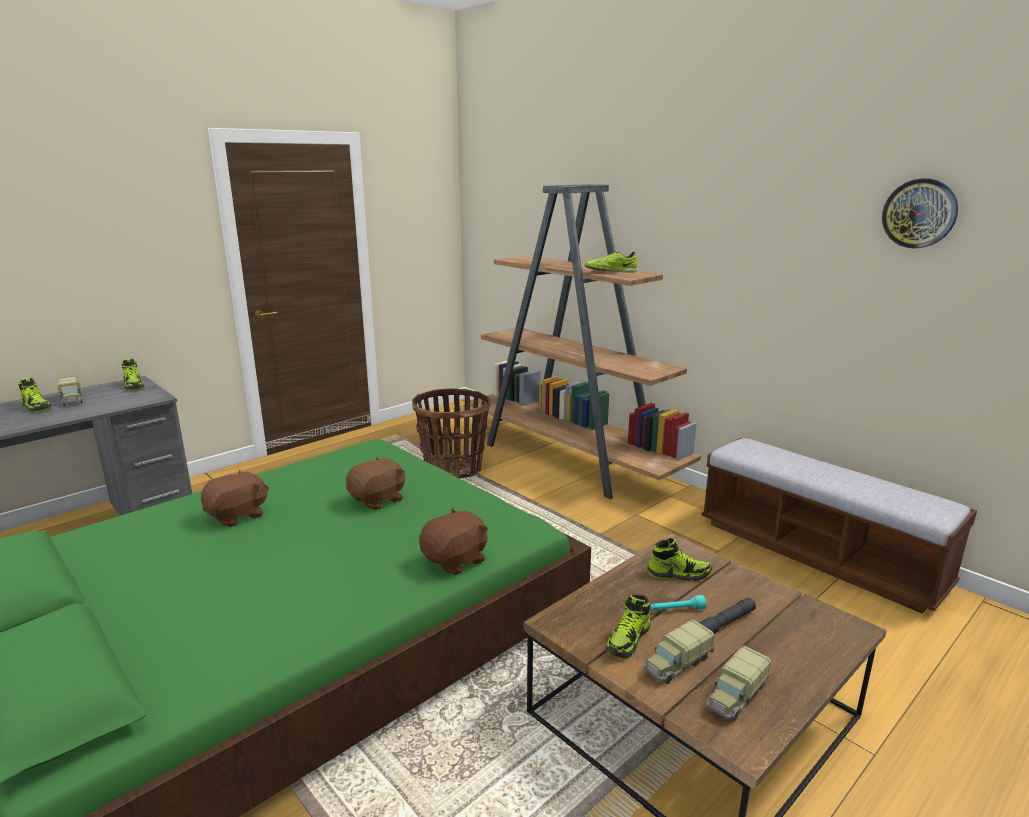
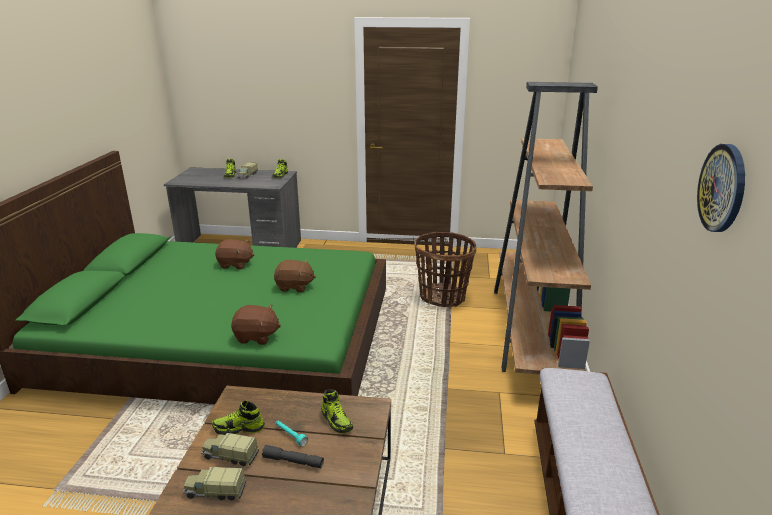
camera: 50 degrees right, 5 degrees up
shoe [585,251,637,273] -> none

